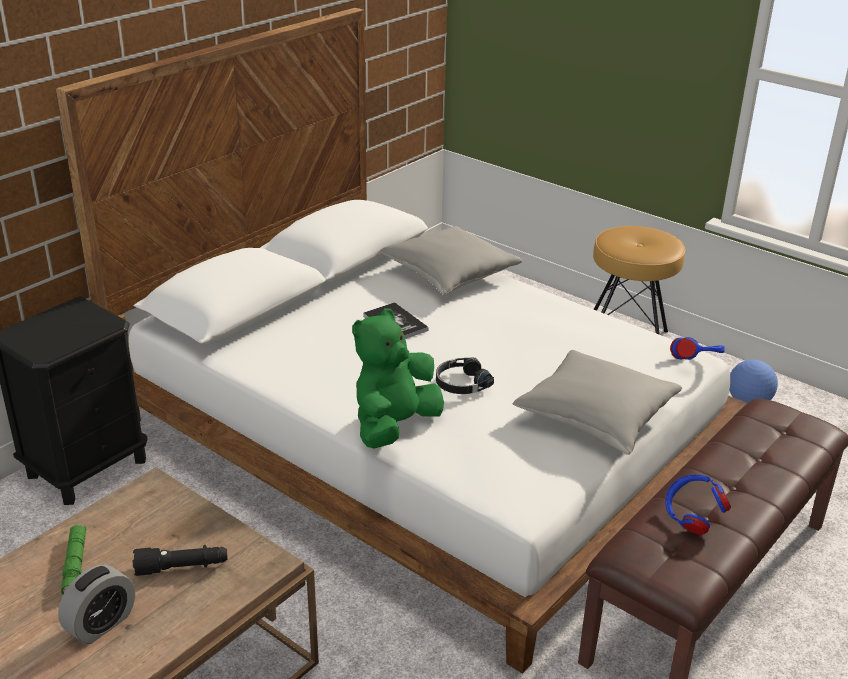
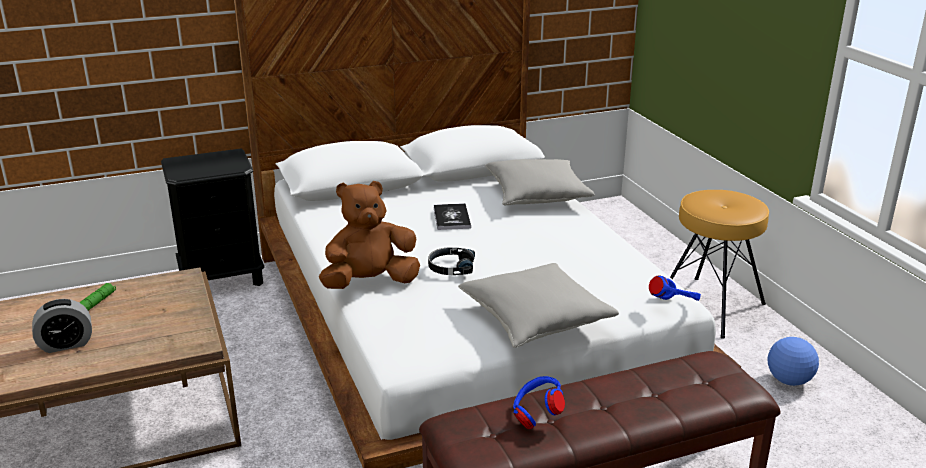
camera: 30 degrees right, 5 degrees down
black flashlight [133,545,227,576] -> none
green plush toy [352,308,444,449] -> brown plush toy [319,181,420,289]

